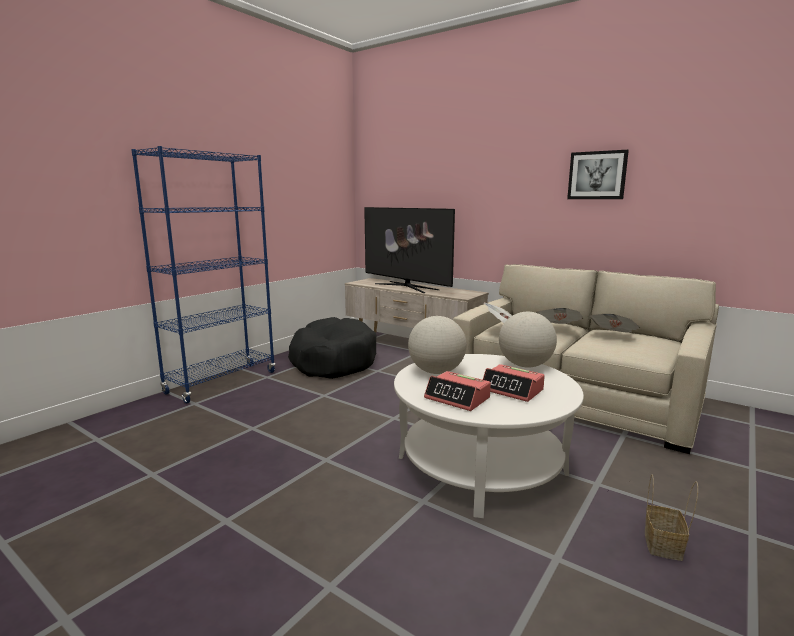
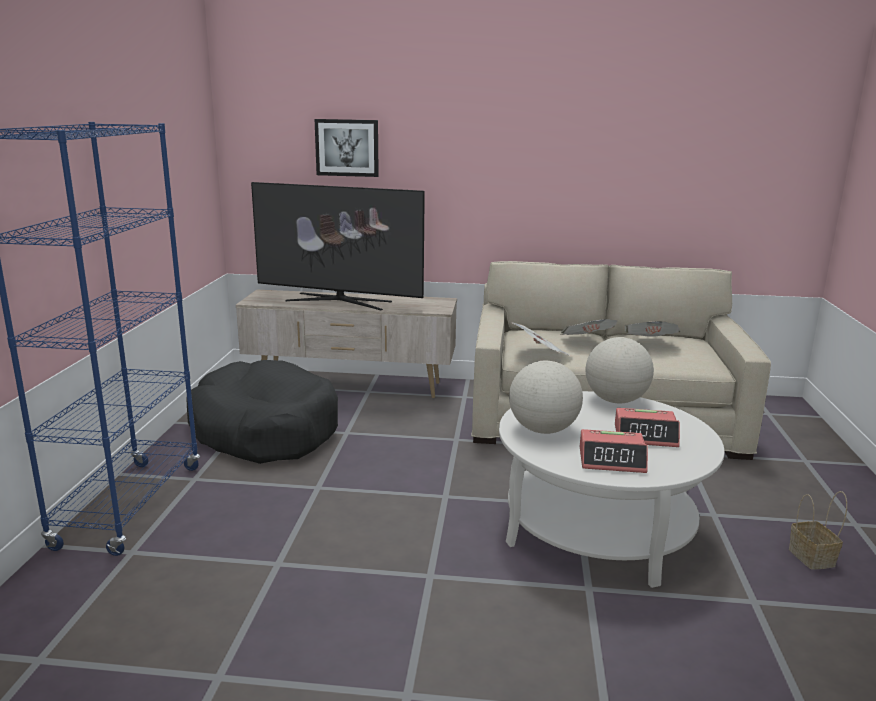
camera: 30 degrees left, 5 degrees up
picture [567,150,629,199] -> picture moved to [314,119,379,177]

